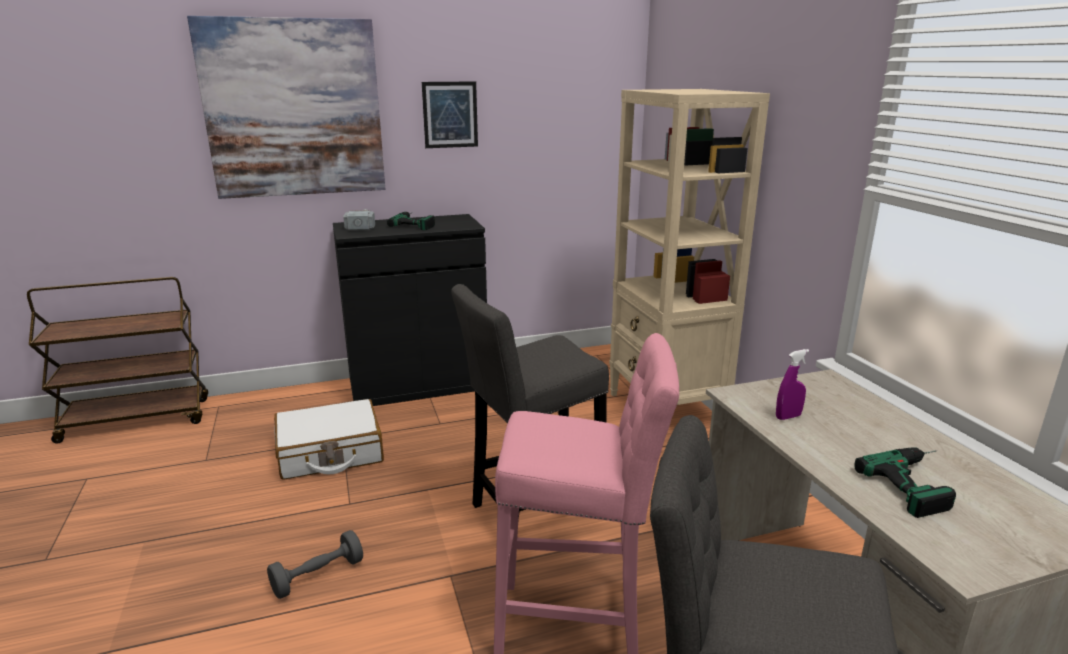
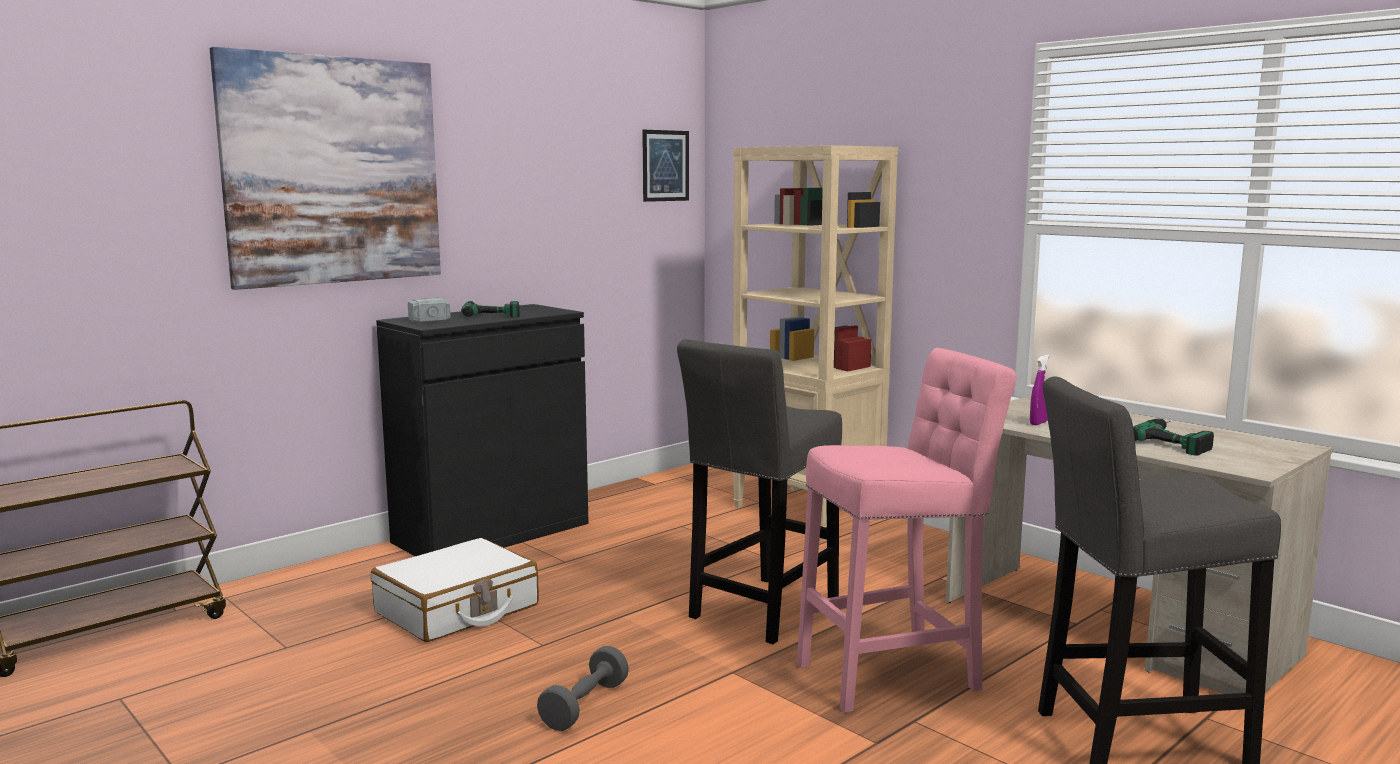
camera: 25 degrees left, 10 degrees down
picture [422,81,478,148] -> picture moved to [642,130,689,202]

